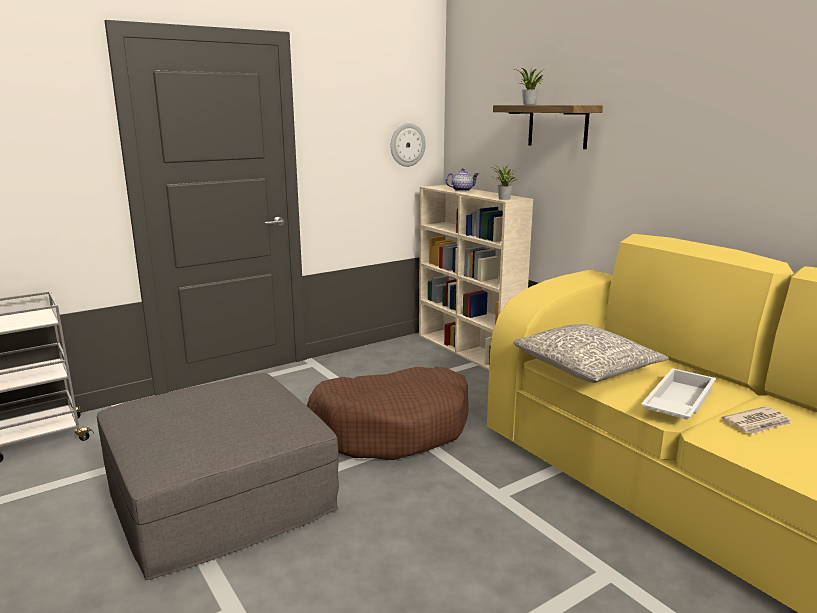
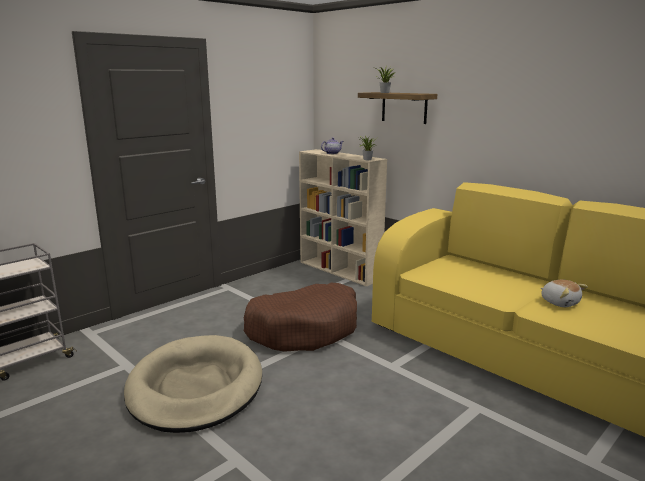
camera: 10 degrees left, 0 degrees up
grey ottoman [97,373,339,580] -> beige dog bed [124,335,262,433]
wall clock [390,123,426,167] -> none
grey pillow [513,324,669,383] -> none
white tray [641,368,716,420] -> none
newspaper [722,406,792,434] -> plush toy [541,280,588,307]

